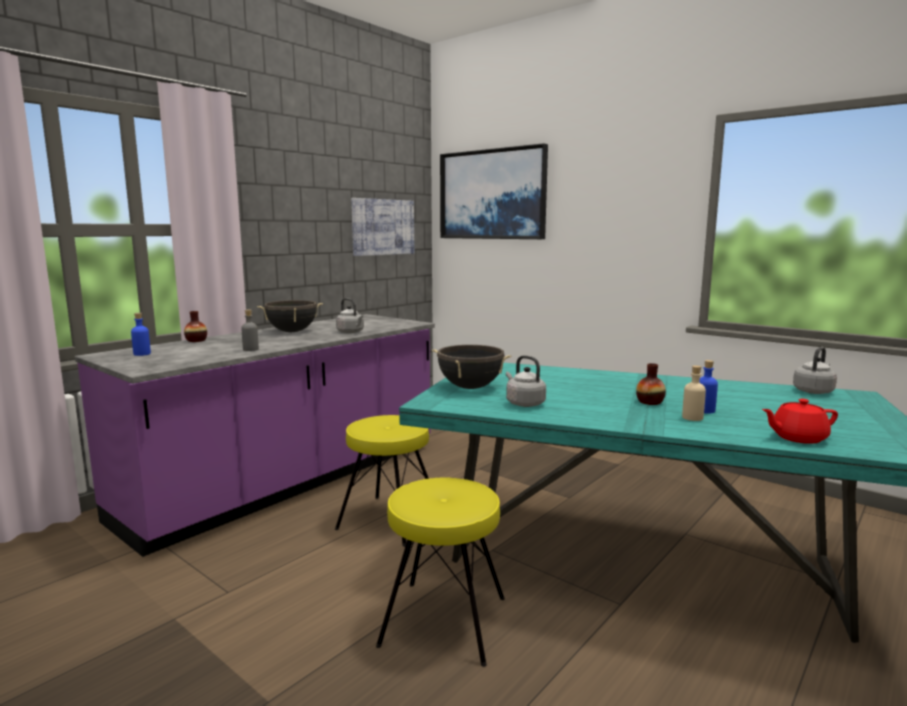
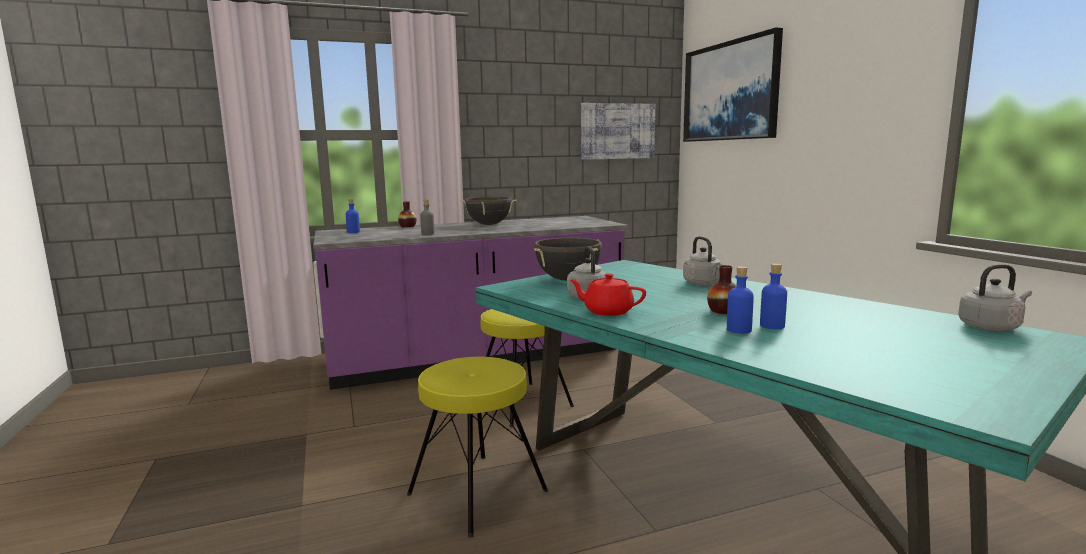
camera: 30 degrees right, 0 degrees up
grey kettle [336,298,364,333] -> grey kettle moved to [683,236,722,285]
beige bottle [682,365,706,421] -> blue bottle [727,266,754,334]
red teapot [762,399,838,444] -> red teapot moved to [569,273,646,316]

